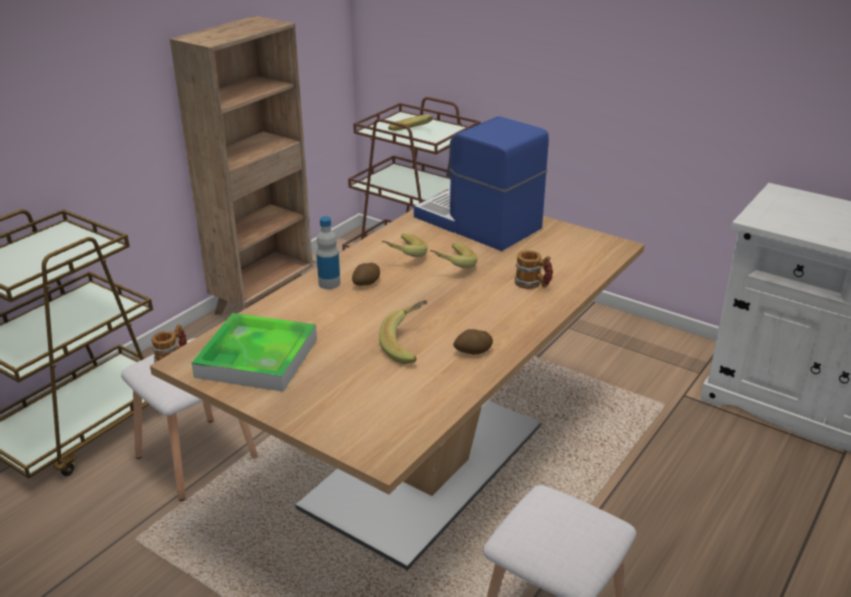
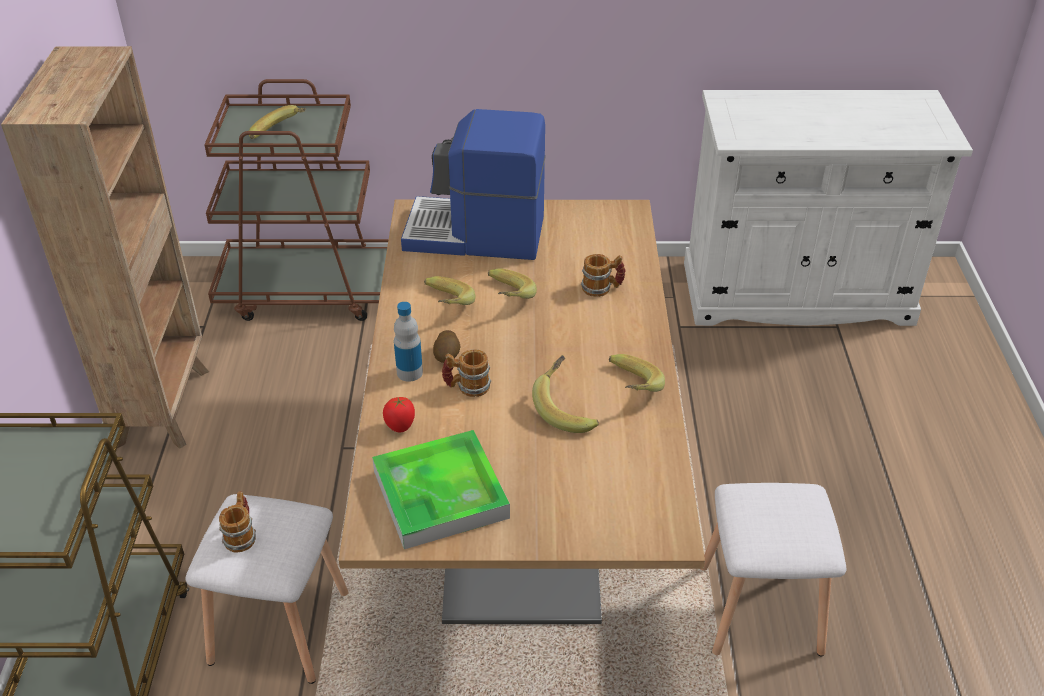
camera: 35 degrees left, 10 degrees up
potato [453,329,493,355] -> banana [609,354,665,392]
none -> tomato [383,397,415,432]
none -> mug [442,349,491,397]

